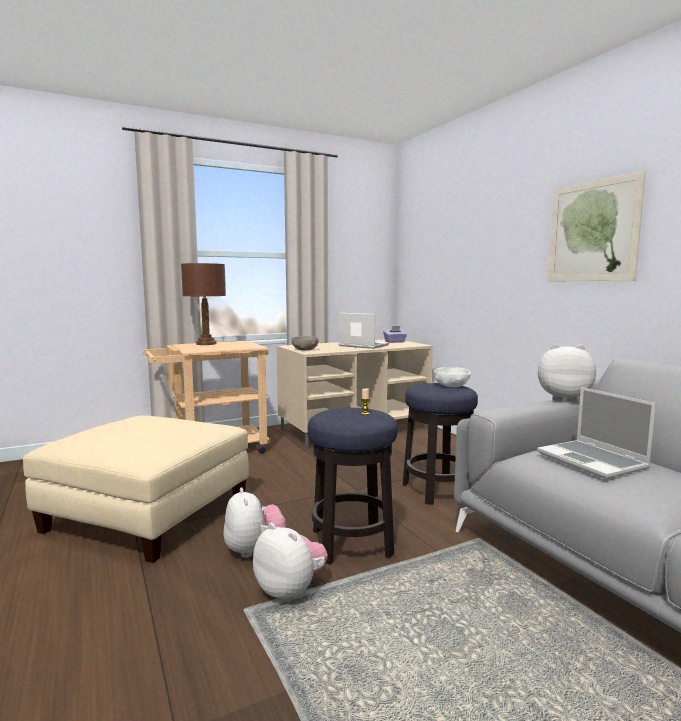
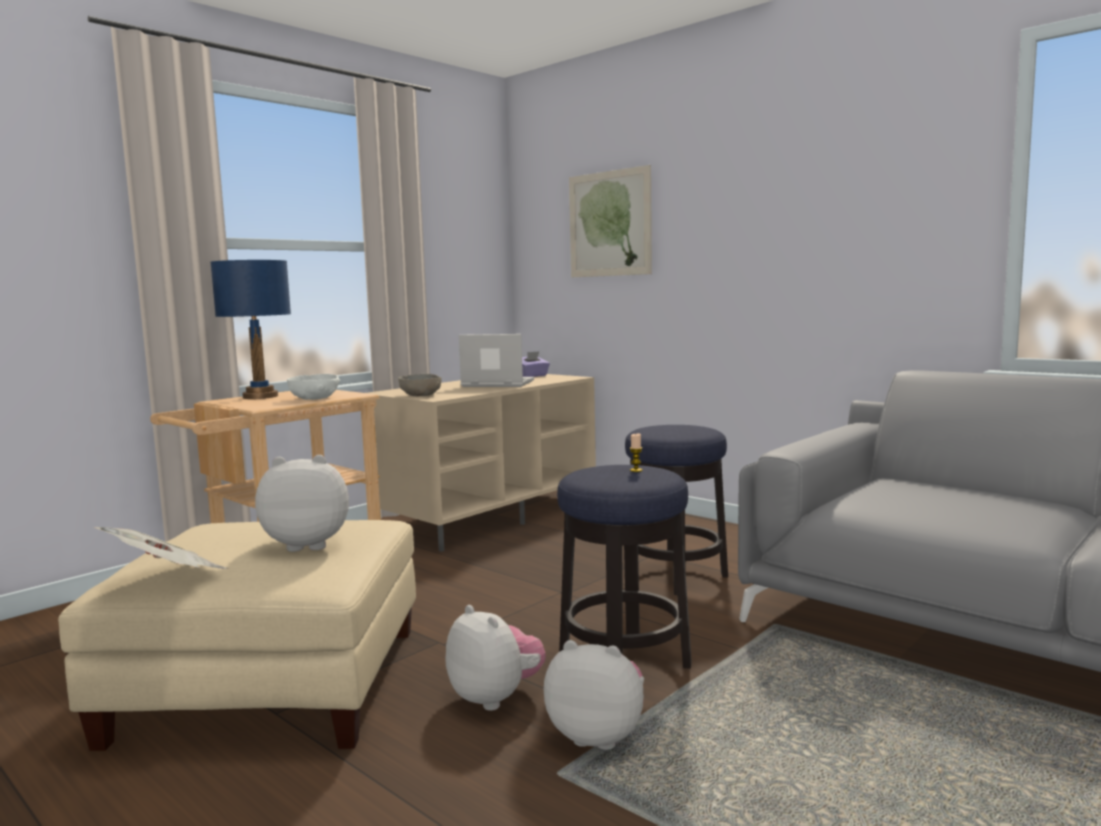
camera: 20 degrees left, 0 degrees up
brown table lamp [181,263,226,345] -> blue table lamp [210,260,291,399]
white bowl [434,367,471,387] -> white bowl moved to [287,374,340,400]
laptop [537,387,656,479] -> none
plush toy [538,344,596,402] -> plush toy moved to [255,455,349,552]
picture [548,171,646,281] -> picture moved to [569,165,652,277]
none -> newspaper [93,527,229,569]

